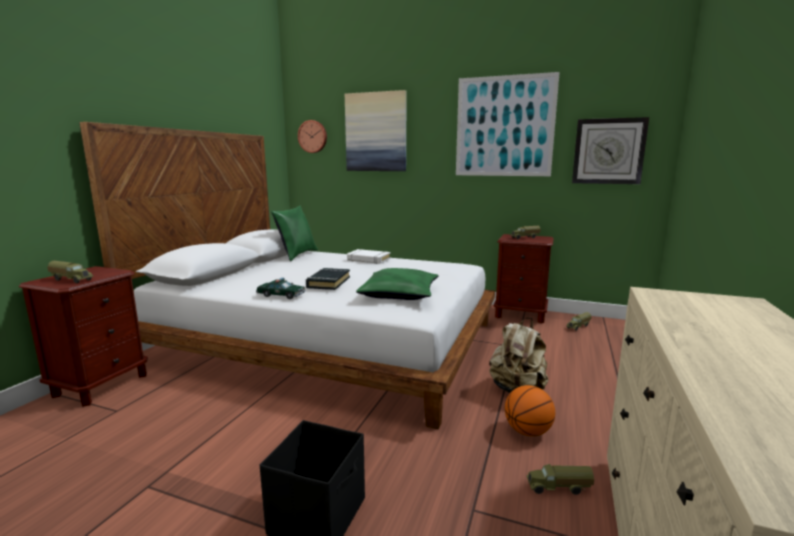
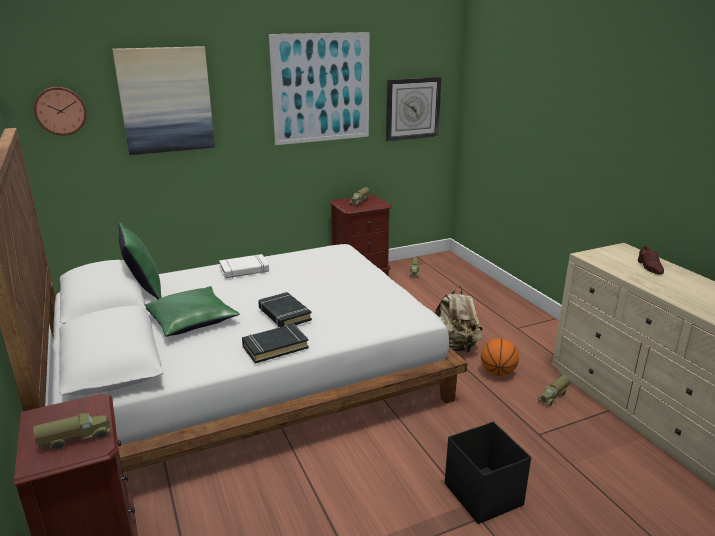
camera: 45 degrees left, 10 degrees up
toy car [256,278,305,299] -> black book [242,324,309,363]
green pillow [356,268,438,300] -> green pillow moved to [145,286,240,336]
none -> brown shoe [638,245,664,275]

